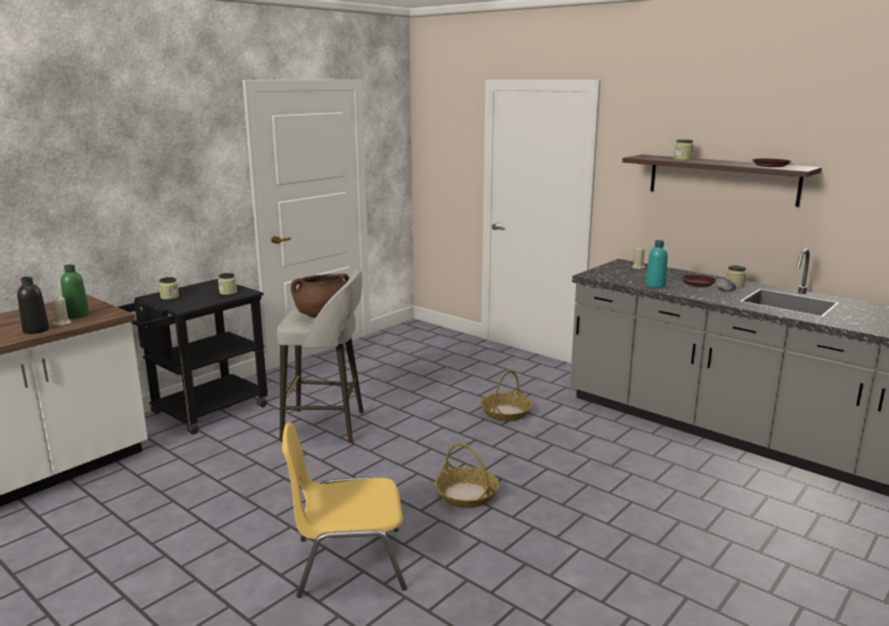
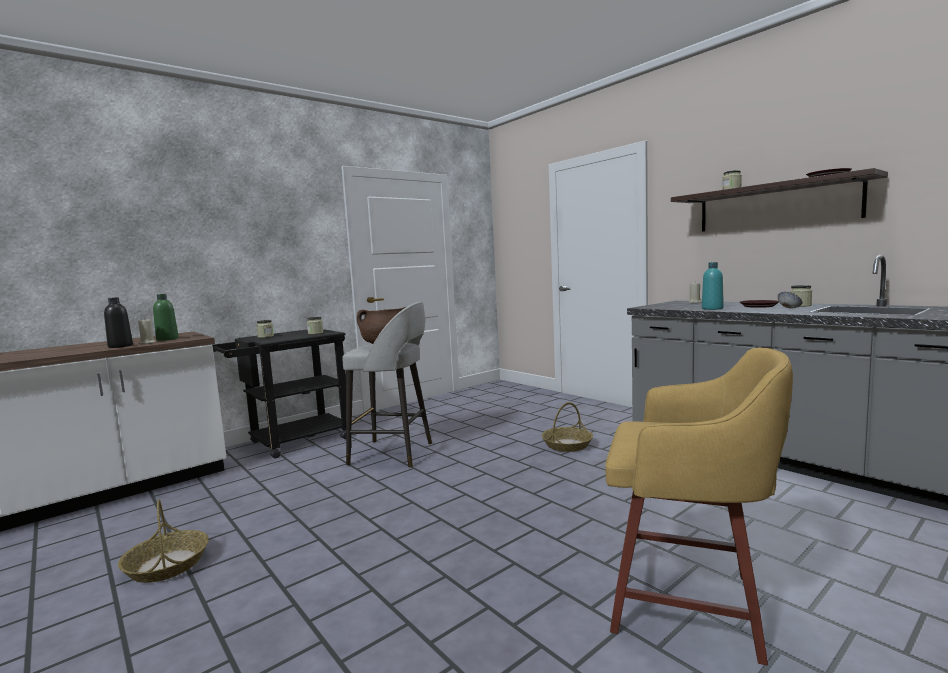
camera: 10 degrees right, 10 degrees down
yellow chair [282,422,407,598] -> none
basket [434,443,499,508] -> basket moved to [118,500,209,583]
none -> yellow stool [605,347,793,665]

